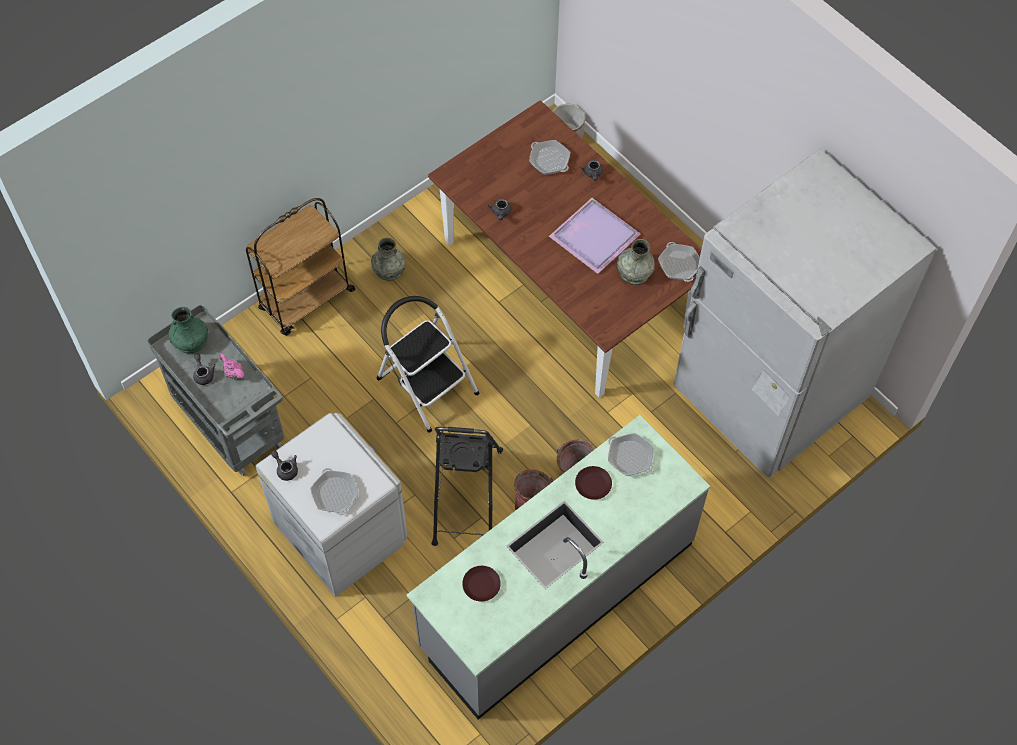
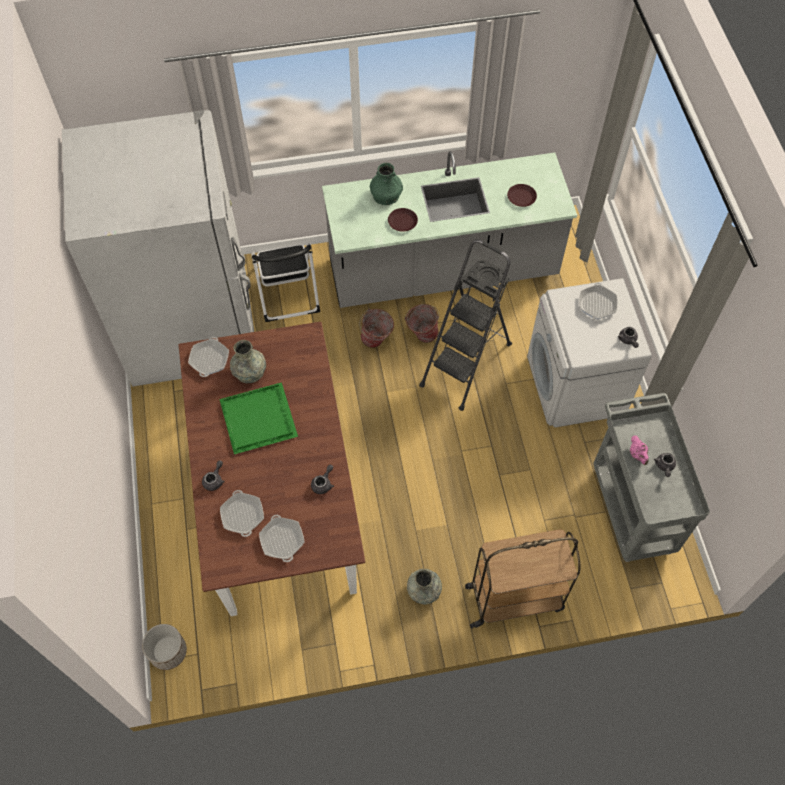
camera: 150 degrees left, 0 degrees up
green vase [169,307,208,353] -> green vase moved to [370,163,403,205]
step ladder [377,296,479,432] -> step ladder moved to [251,242,320,322]
purple tray [549,198,641,274] -> green tray [219,382,298,454]
frying pan [608,433,654,476] -> frying pan moved to [259,515,304,562]

